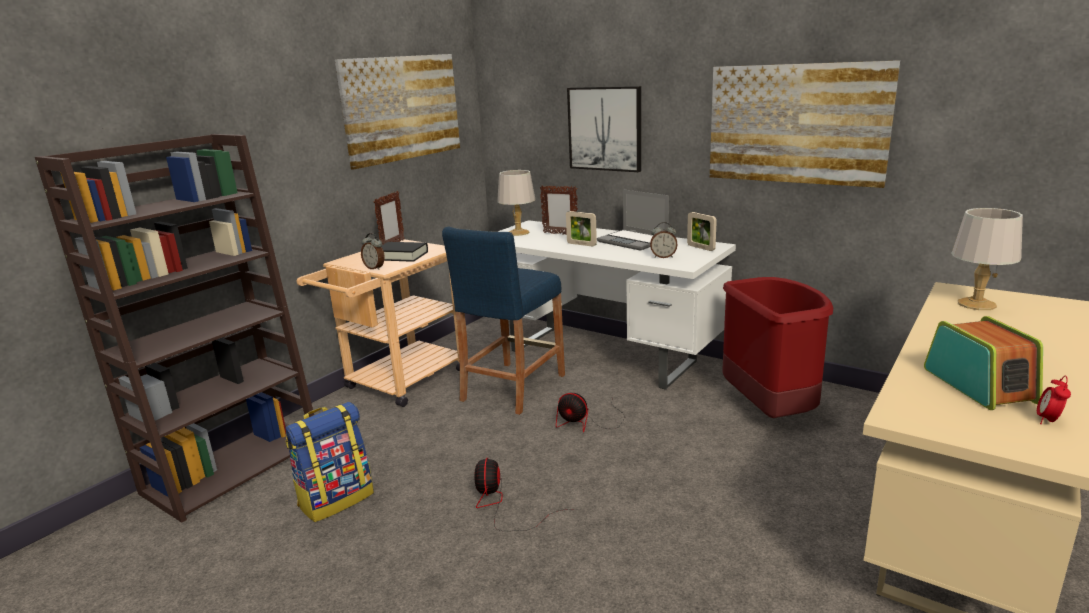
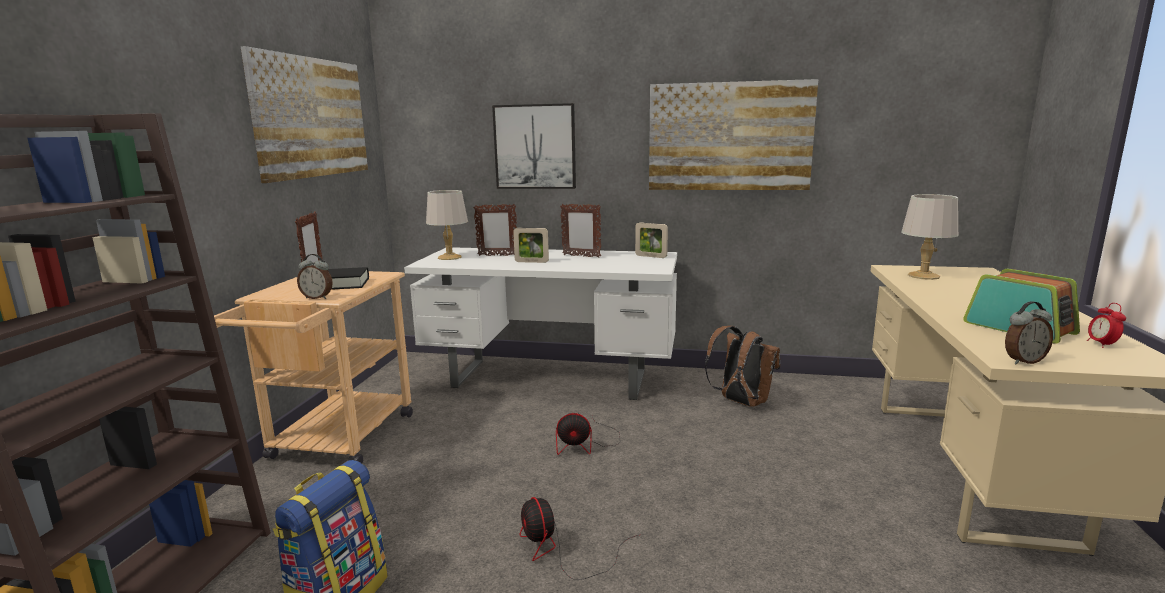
camera: 25 degrees left, 5 degrees down
blue stool [442,227,565,415] -> none
laptop [597,189,669,251] -> picture frame [560,204,601,258]
alarm clock [650,222,678,258] -> alarm clock moved to [1005,301,1053,364]
red trash can [722,277,833,418] -> brown backpack [705,326,780,407]

